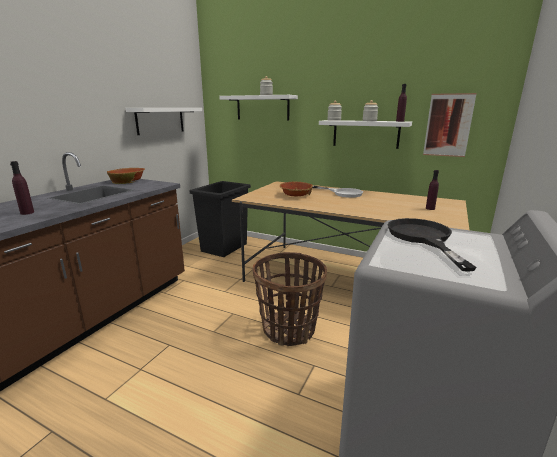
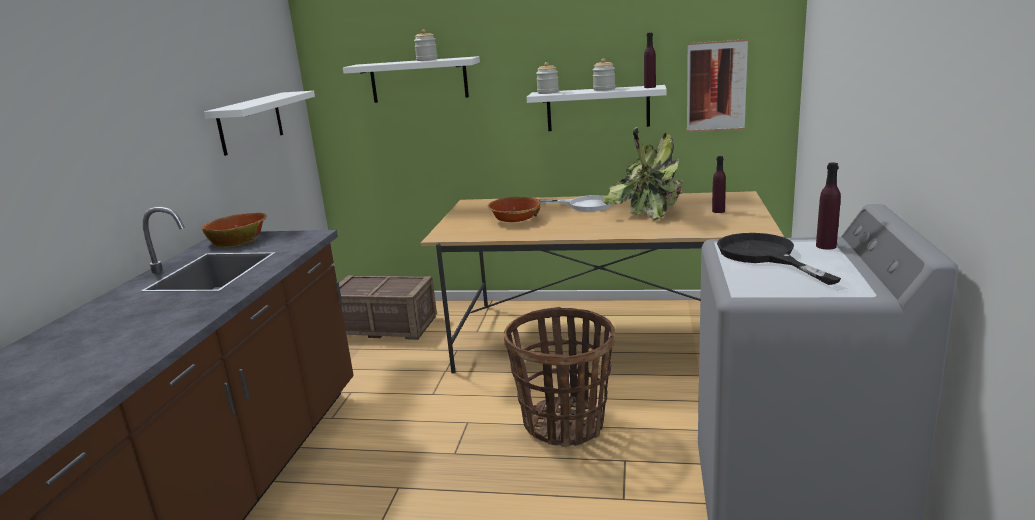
camera: 15 degrees left, 0 degrees up
purple bottle [10,161,34,215] -> purple bottle moved to [816,163,841,250]
black trash can [189,181,251,257] -> crate [339,275,437,340]
none -> potted plant [602,127,683,220]

